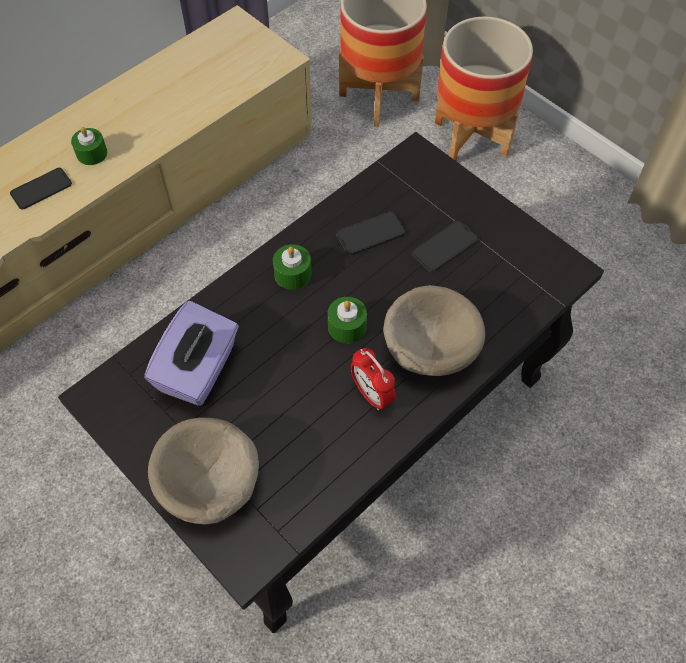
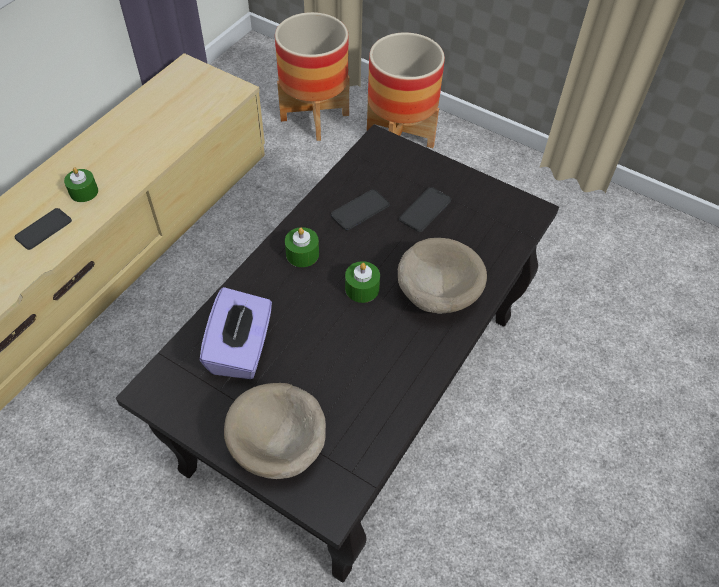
camera: 15 degrees left, 5 degrees down
alarm clock [350,348,396,411] -> none

